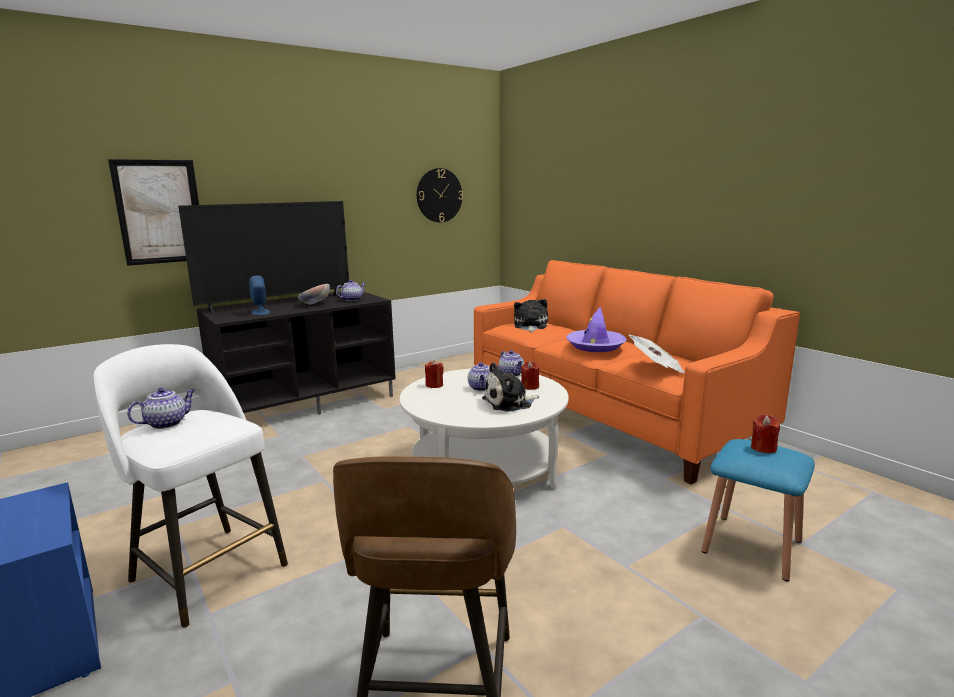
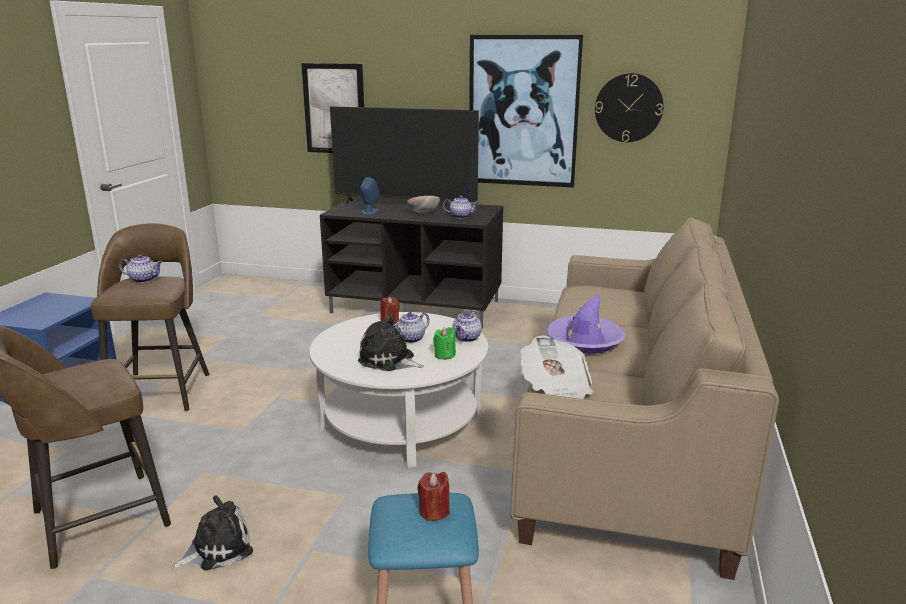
camera: 50 degrees right, 5 degrees up
white stool [94,344,288,628] -> brown stool [91,223,209,411]
orange sofa [474,260,800,484] -> beige sofa [510,217,779,580]
plush toy [514,299,548,332] -> plush toy moved to [172,495,253,570]
red candle [521,361,540,390] -> green candle [433,327,456,360]
none -> picture [469,35,583,188]

